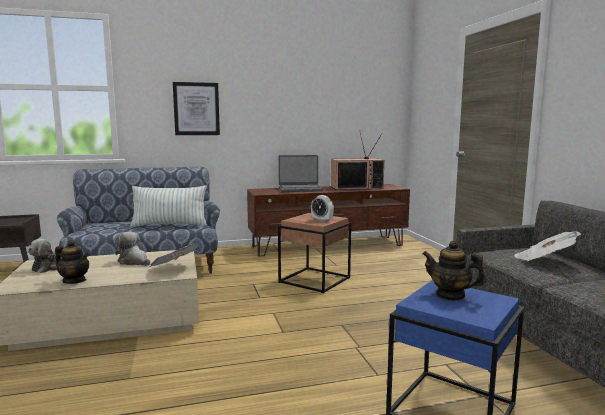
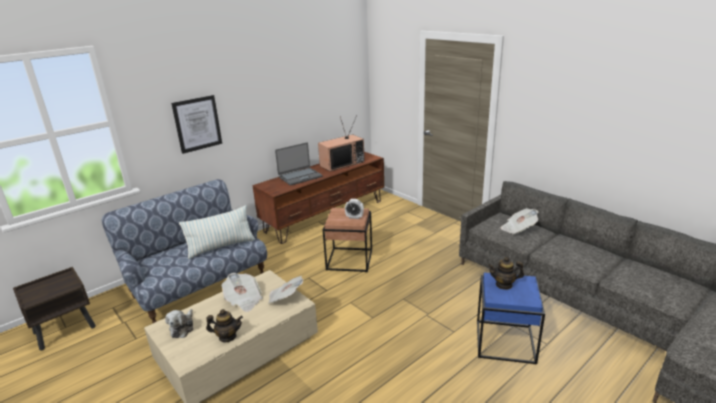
camera: 25 degrees left, 15 degrees up
plush toy [115,232,150,266] -> newspaper [221,273,263,312]

